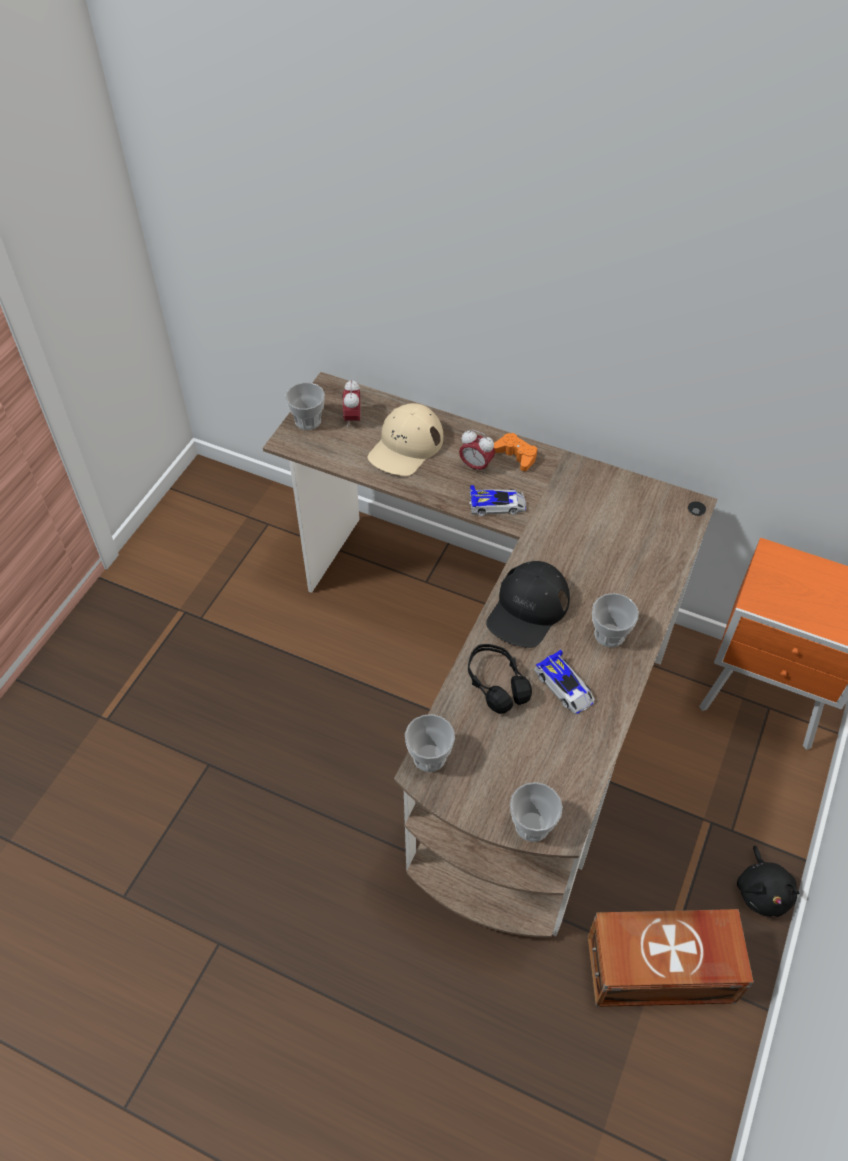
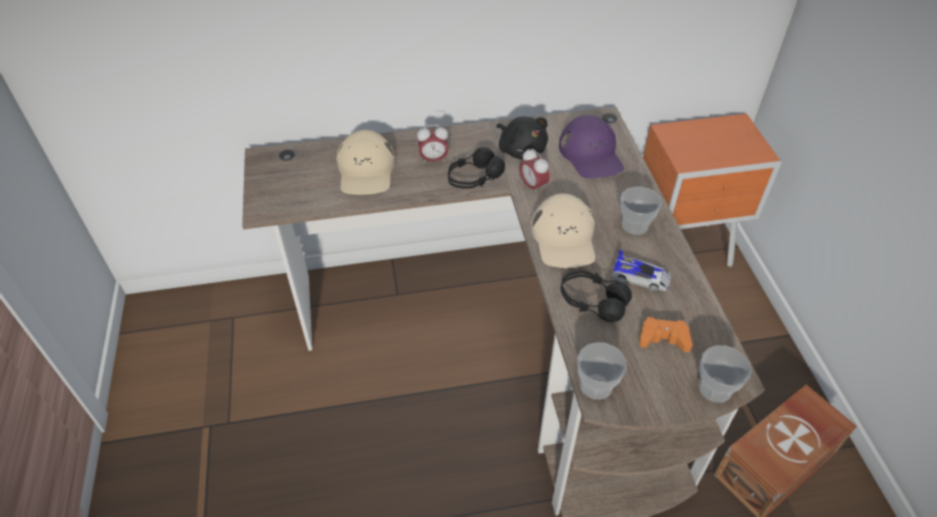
camera: 35 degrees left, 5 degrees down
cup [285,382,325,430] -> none
alarm clock [343,379,361,428] -> alarm clock moved to [519,148,550,195]
toy car [469,485,526,516] -> black headphones [448,147,505,189]
black cap [486,561,570,648] -> beige cap [531,193,595,268]
orange game controller [494,433,537,471] -> orange game controller moved to [639,317,693,352]
black plush toy [737,846,799,917] -> black plush toy moved to [496,116,548,159]
none -> purple cap [559,115,624,178]

